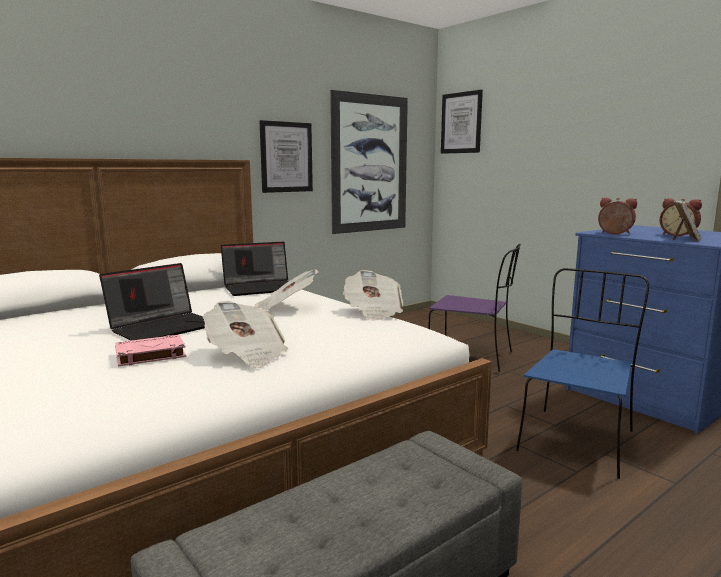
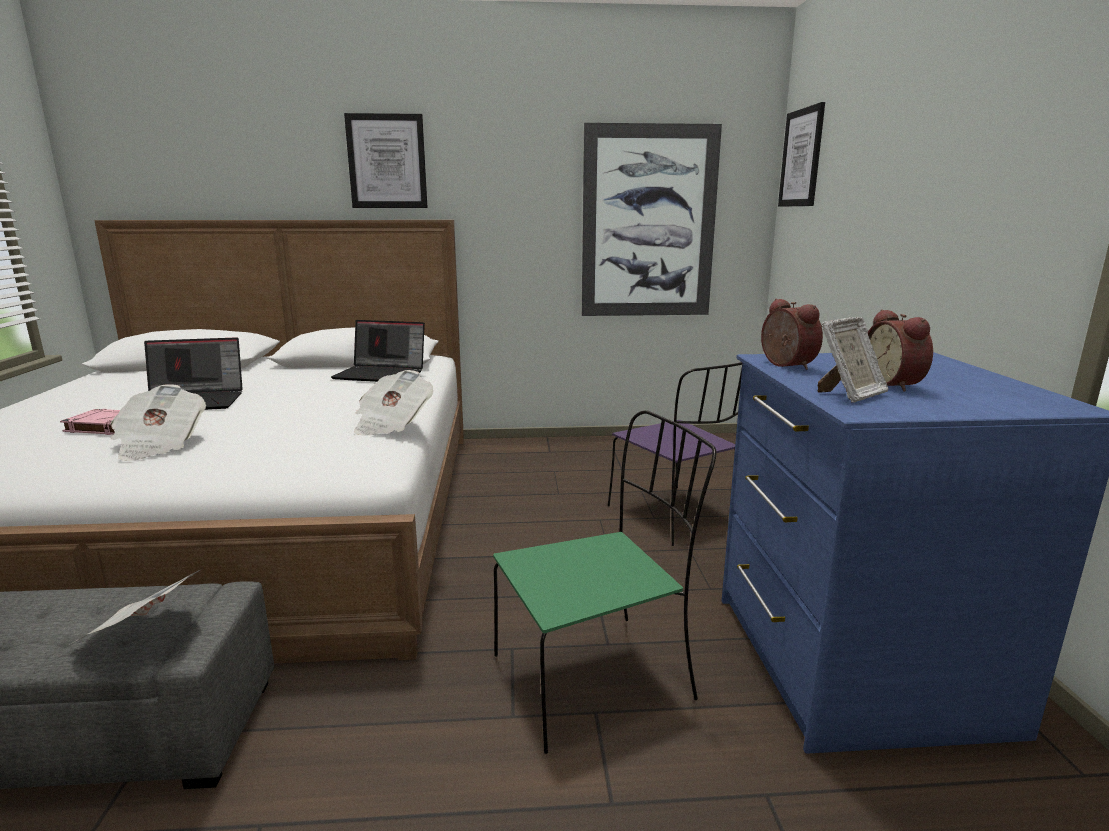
camera: 35 degrees right, 5 degrees up
newspaper [255,270,318,310] -> newspaper moved to [73,570,200,643]
picture [260,120,313,193] -> picture moved to [344,113,428,208]
blue chair [516,268,649,479] -> green chair [493,410,716,754]

